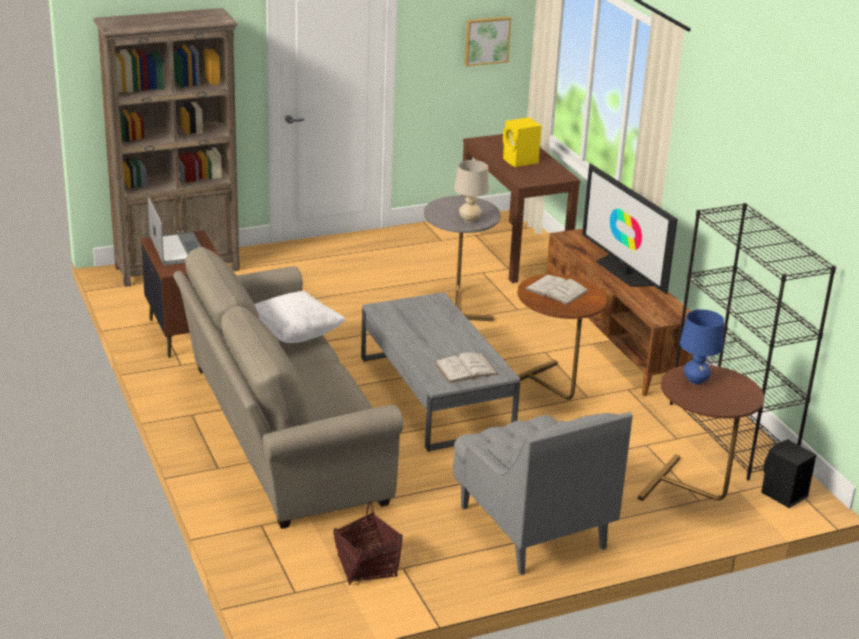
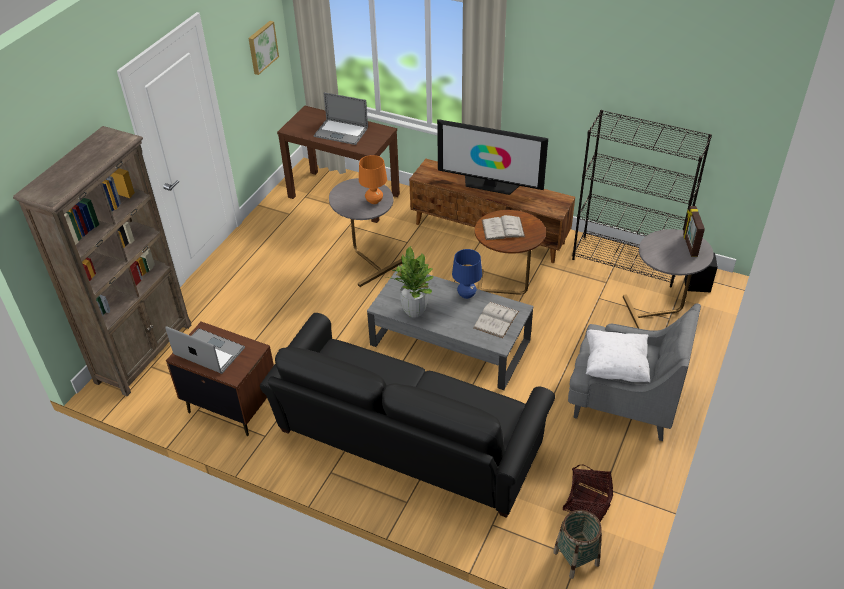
camera: 40 degrees left, 15 degrees up
beige sofa [173,247,403,529] -> black sofa [260,313,555,518]
white pillow [254,291,346,343] -> white pillow moved to [586,330,650,383]
beige table lamp [454,160,489,222] -> orange table lamp [359,155,387,204]
yellow speaker [503,117,542,167] -> laptop [314,92,368,145]
brown side table [638,365,765,501] -> grey side table [623,229,714,329]
blue table lamp [680,309,724,384] -> blue table lamp moved to [452,249,482,299]
none -> potted plant [386,246,433,318]
none -> basket [553,510,602,579]
none -> picture frame [683,206,705,257]

